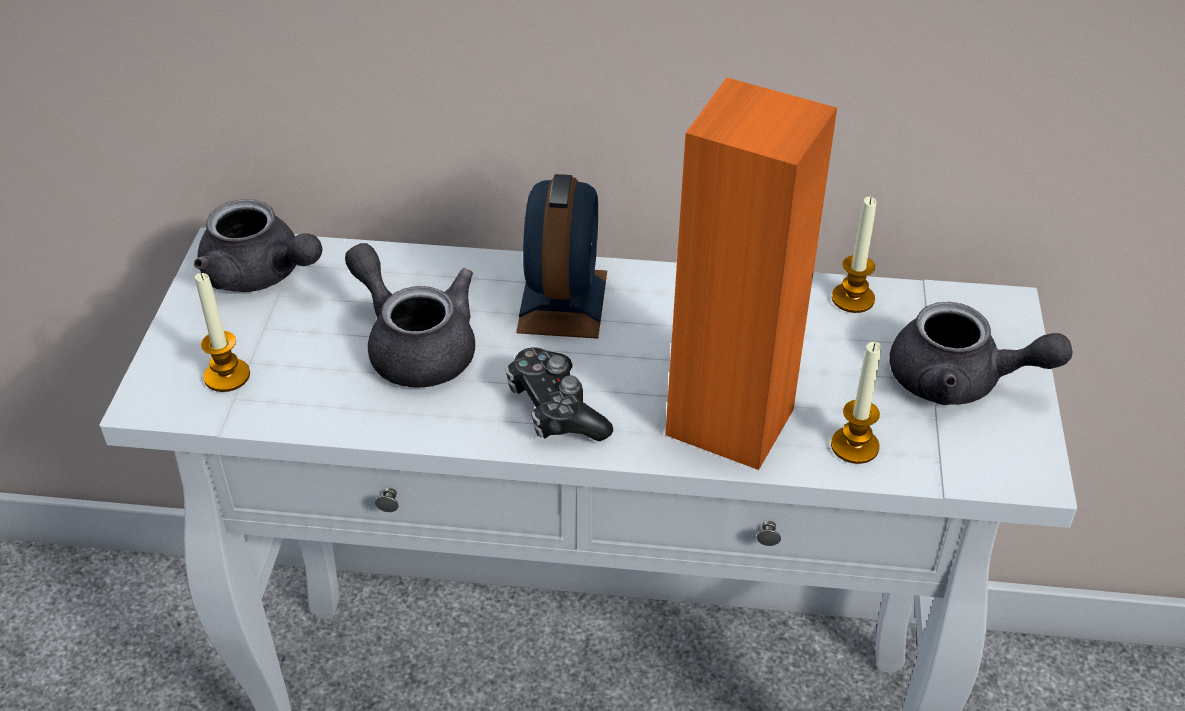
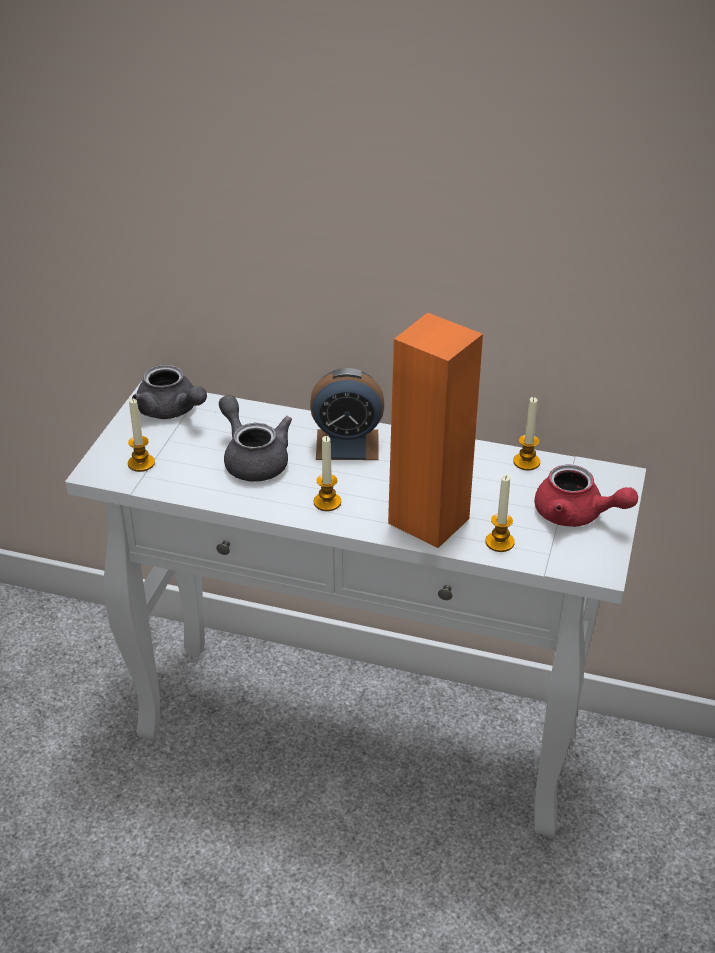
camera: 10 degrees right, 5 degrees down
game controller [506,347,613,441] -> candle [313,436,341,511]
alarm clock [516,174,607,339] -> alarm clock turned 75 degrees clockwise [310,368,384,460]
grey teapot [890,302,1072,405] -> red teapot [534,465,638,527]

